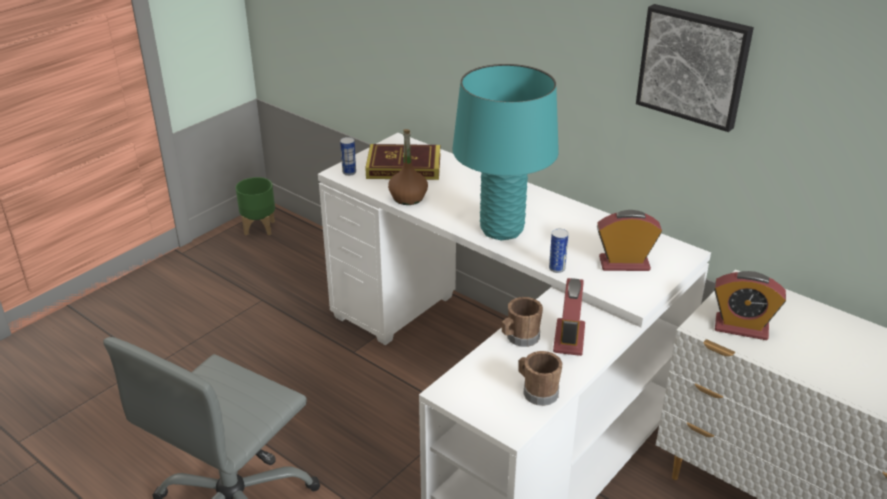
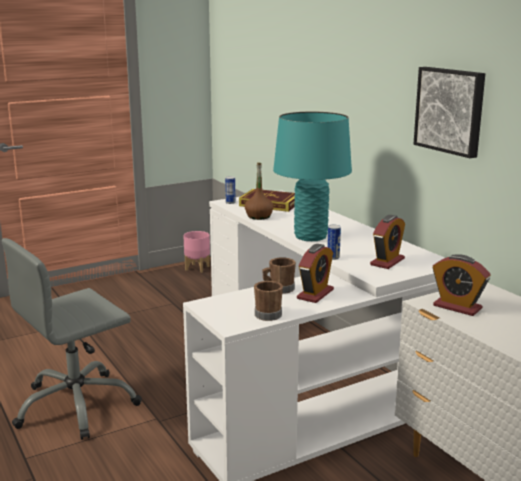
camera: 20 degrees right, 15 degrees down
green planter [236,177,275,235] -> pink planter [184,231,210,273]
alarm clock [597,210,662,271] -> alarm clock turned 105 degrees clockwise [370,215,405,269]

